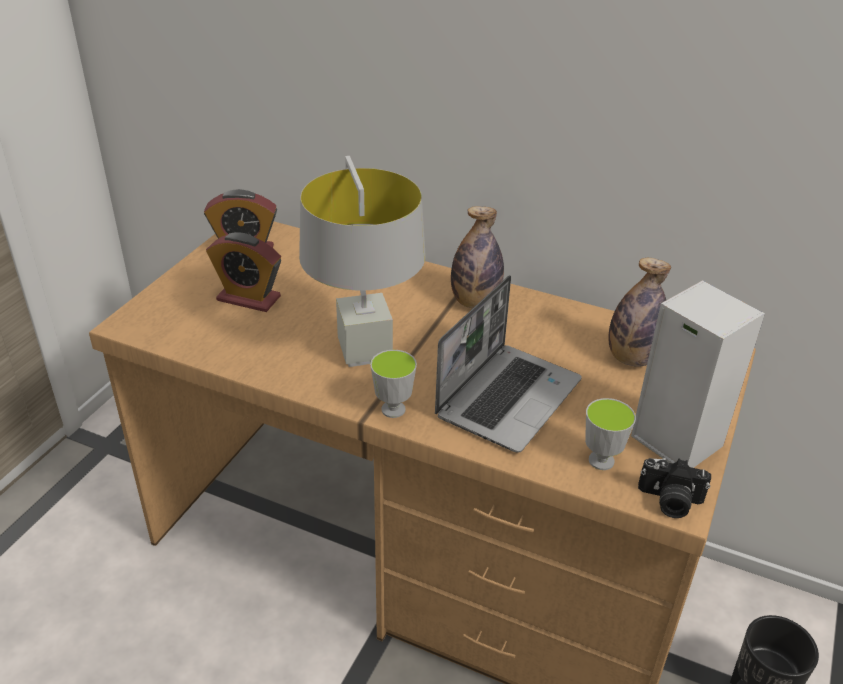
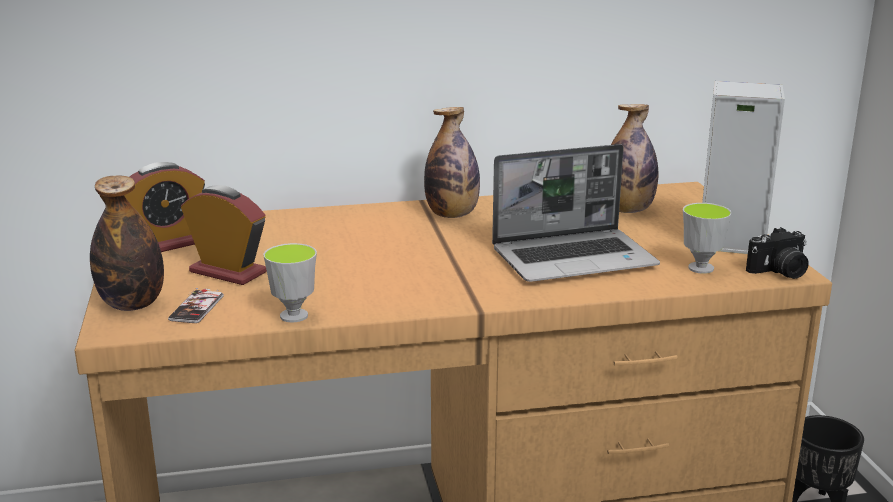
camera: 35 degrees left, 15 degrees down
alarm clock [206,232,281,312] -> alarm clock turned 135 degrees counterclockwise [181,185,267,285]
grey table lamp [299,156,426,367] -> none
cup [370,350,417,418] -> cup moved to [263,243,317,322]
laptop [435,275,582,453] -> laptop turned 75 degrees clockwise [492,144,660,282]
none -> bottle [90,176,164,311]
none -> phone [168,288,224,323]

